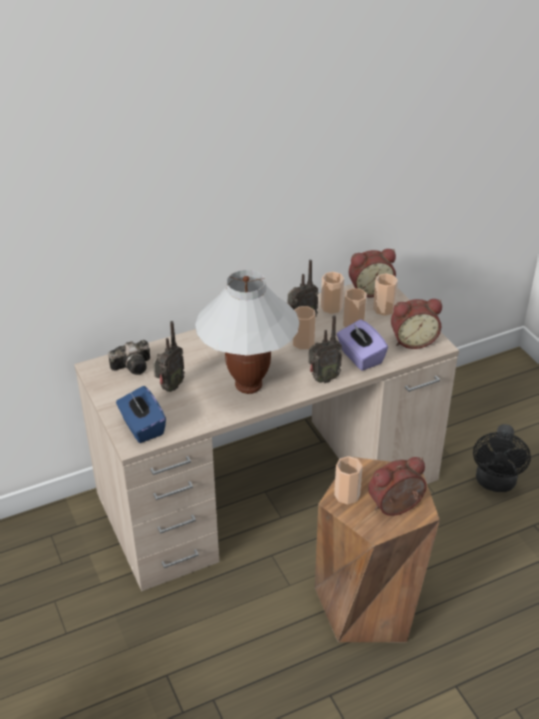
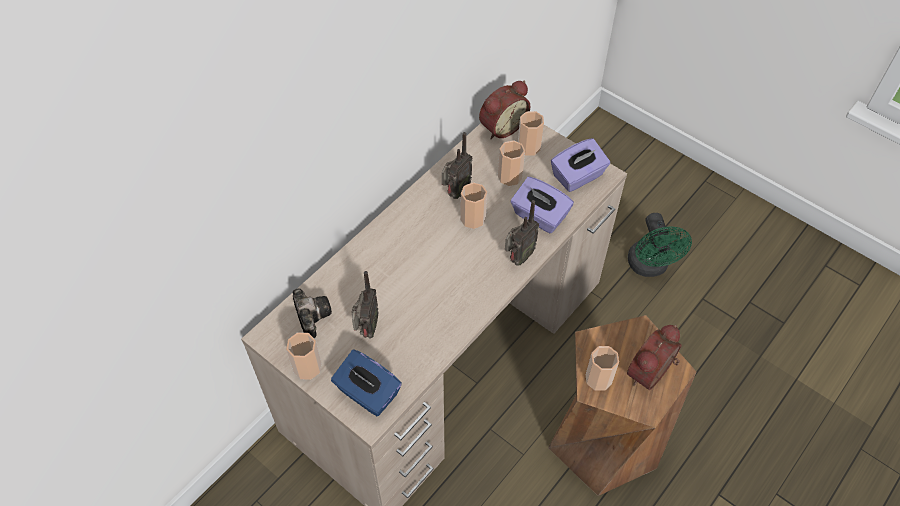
camera: 25 degrees left, 15 degrees up
camera [108,340,150,375] -> camera turned 60 degrees counterclockwise [293,288,332,339]
white table lamp [195,270,300,394] -> none
cup [321,272,344,314] -> cup moved to [286,332,321,380]
alarm clock [391,299,442,349] -> purple tissue box [551,138,610,192]
black fan [473,424,531,492] -> green fan [628,213,692,277]

